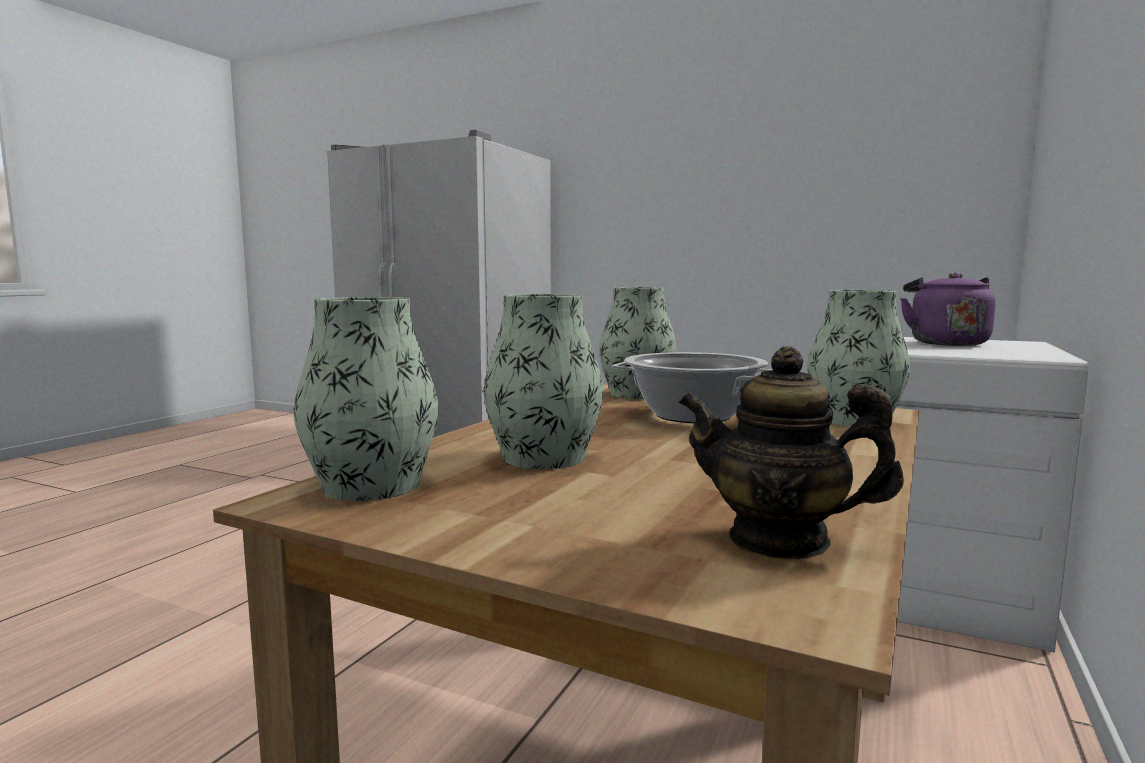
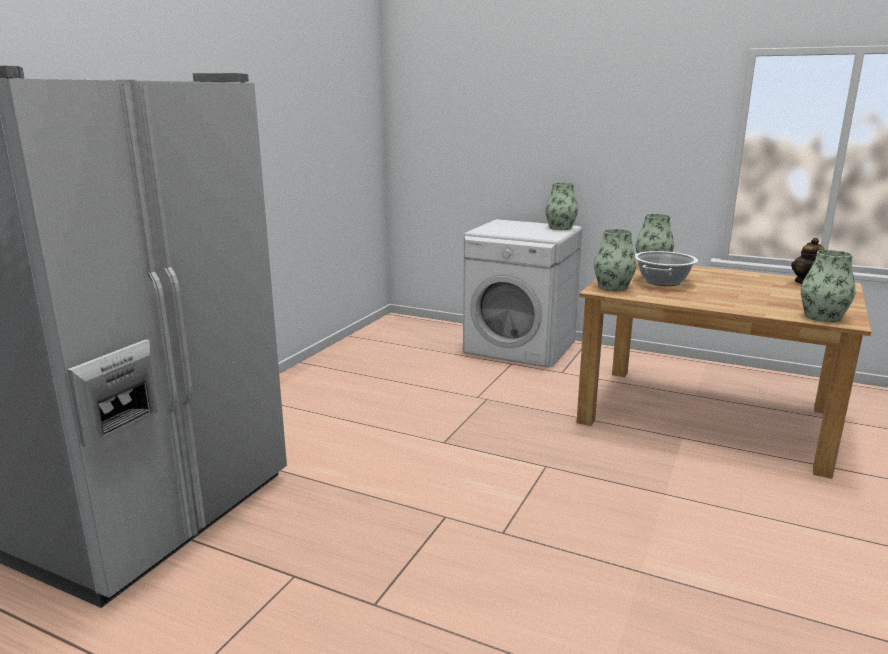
camera: 90 degrees left, 10 degrees up
vase [483,294,604,469] -> vase moved to [545,182,578,230]
purple kettle [900,273,996,346] -> none

